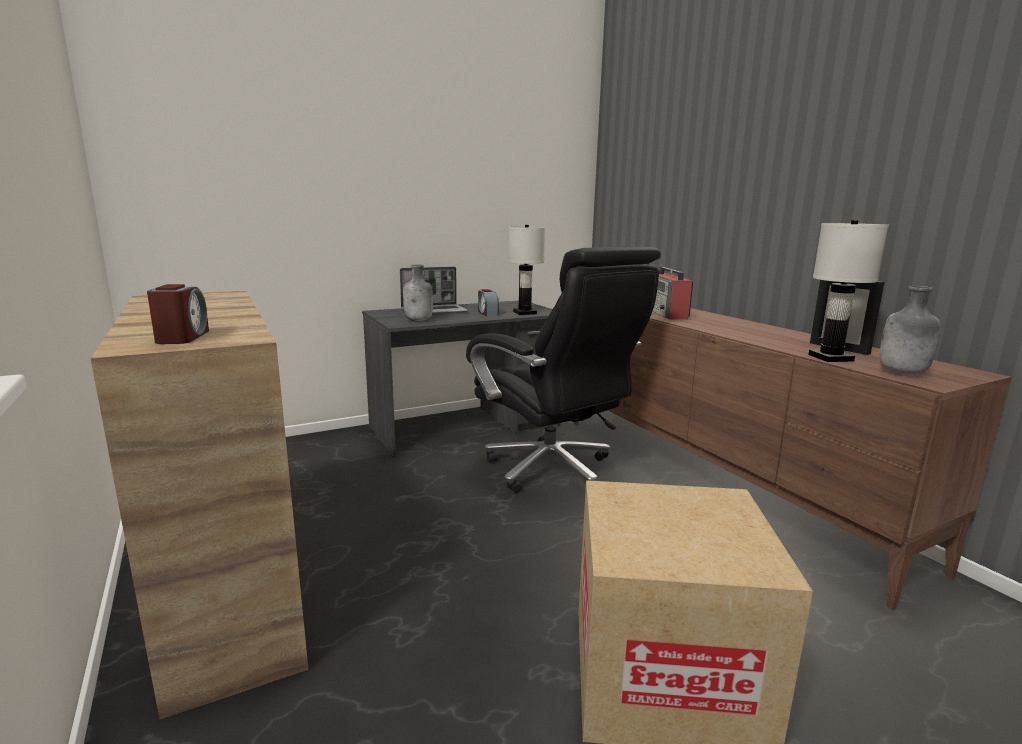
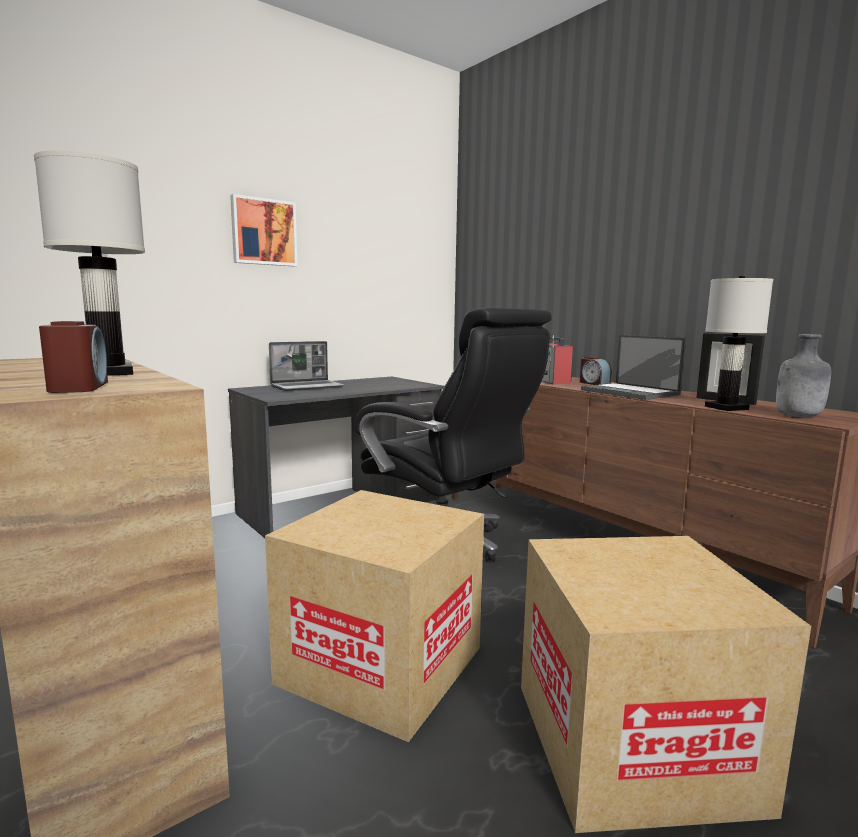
camera: 10 degrees left, 5 degrees down
grey bottle [403,265,433,321] -> none
alarm clock [478,289,499,316] -> alarm clock moved to [580,357,611,385]
white table lamp [508,225,545,315] -> white table lamp moved to [34,150,145,376]
none -> picture [230,194,297,267]
none -> cardboard box [265,490,484,742]
none -> laptop [581,335,686,400]

